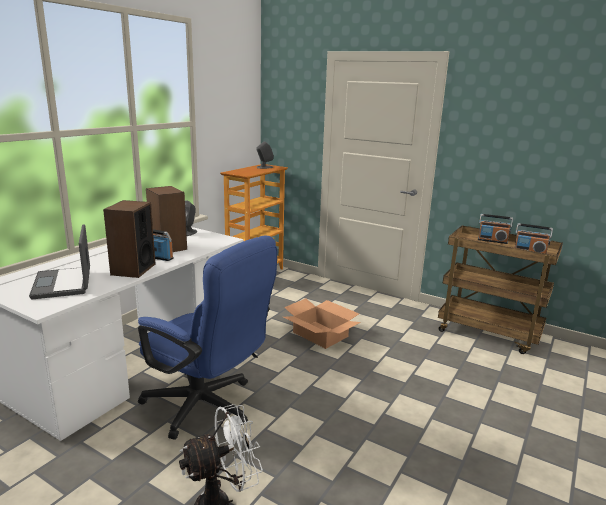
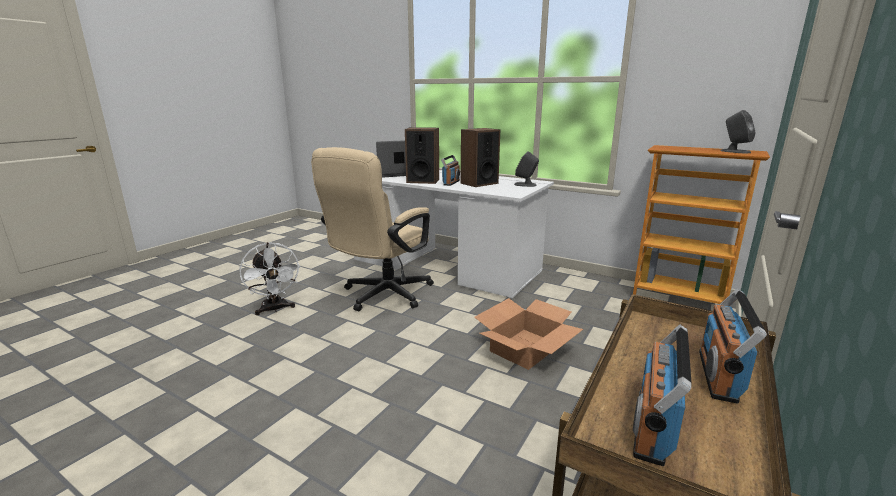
camera: 90 degrees right, 0 degrees up
blue office chair [138,236,277,440] -> beige office chair [311,147,434,311]

